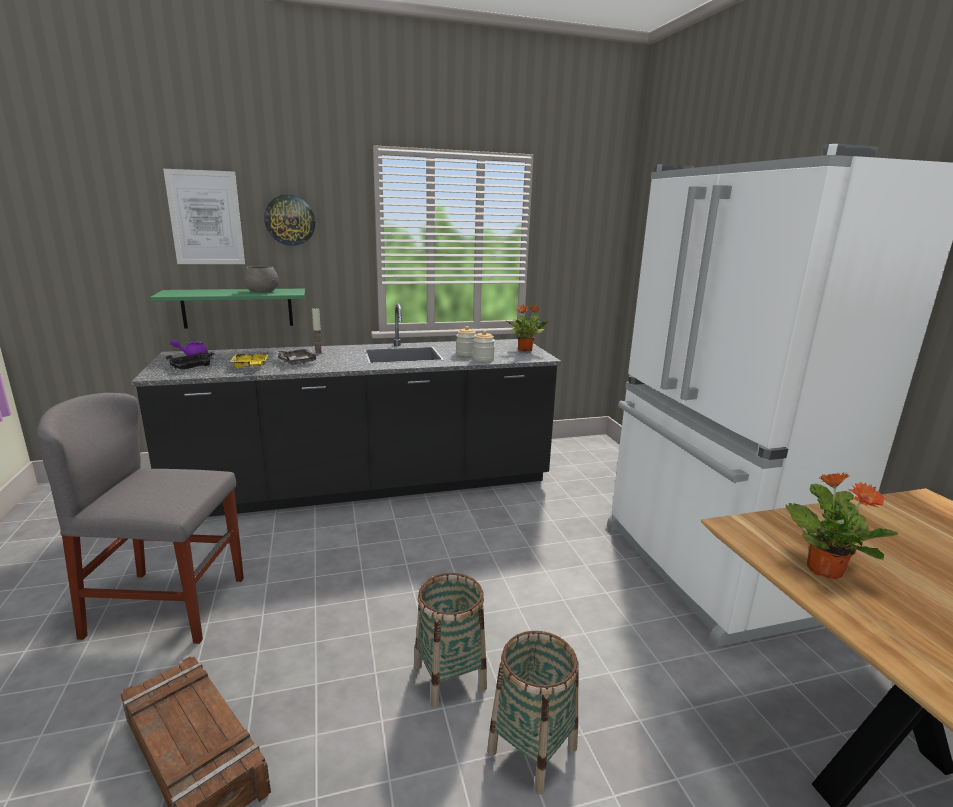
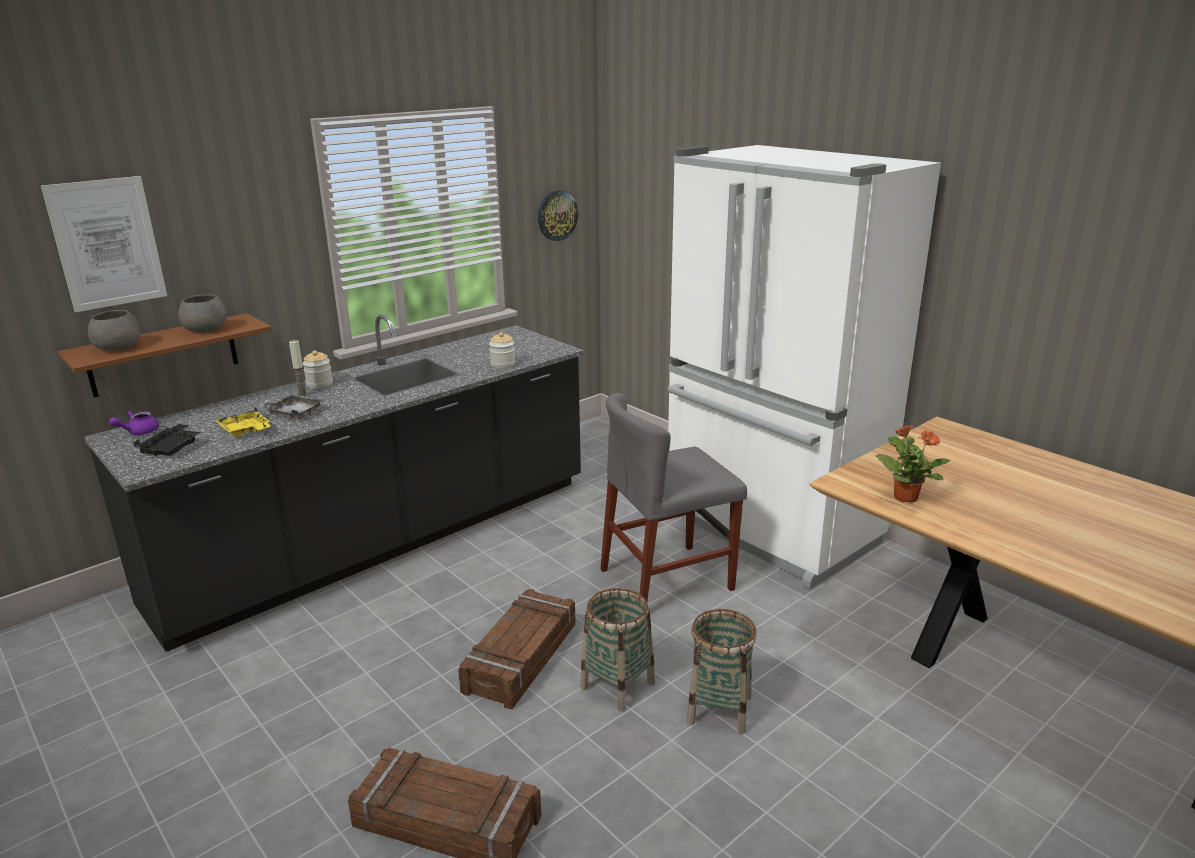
camera: 25 degrees left, 5 degrees up
grey chair [37,393,244,644] -> grey chair moved to [600,393,747,602]
green shelf [150,289,305,329] -> brown shelf [57,313,272,398]
wall clock [264,195,315,246] -> wall clock moved to [538,190,578,241]
jar [456,326,476,356] -> jar moved to [303,350,333,389]
potted plant [507,304,549,352] -> none
none -> grey bowl [88,310,140,351]
none -> crate [458,589,576,709]

